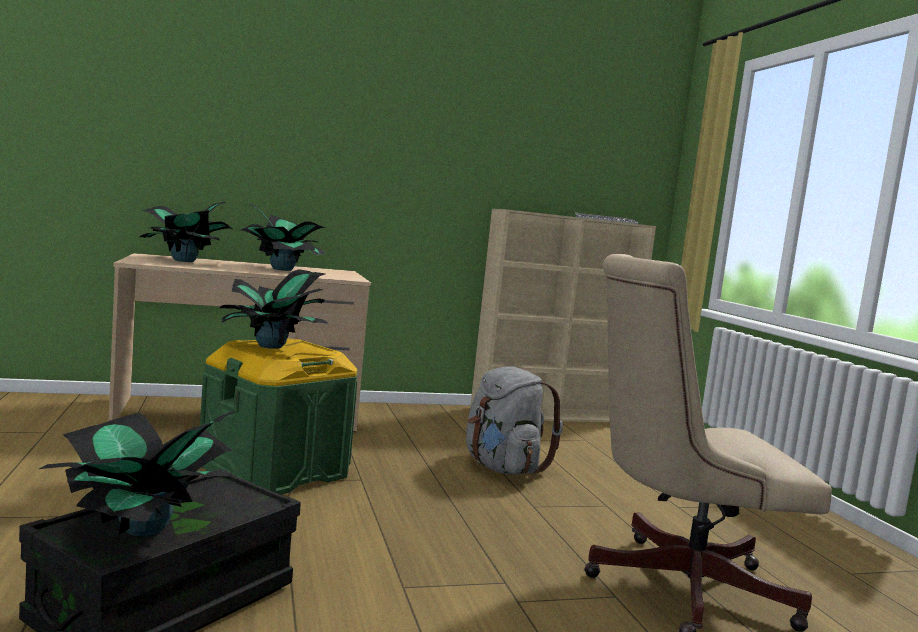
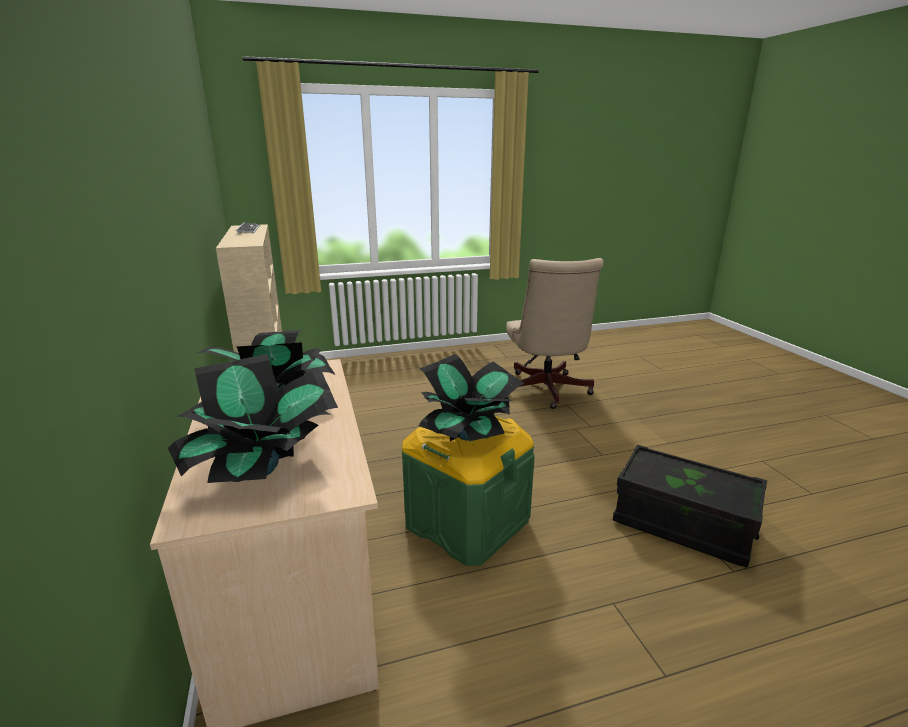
camera: 90 degrees left, 15 degrees up
potted plant [39,411,237,536] -> none
grey backpack [466,367,563,474] -> none

